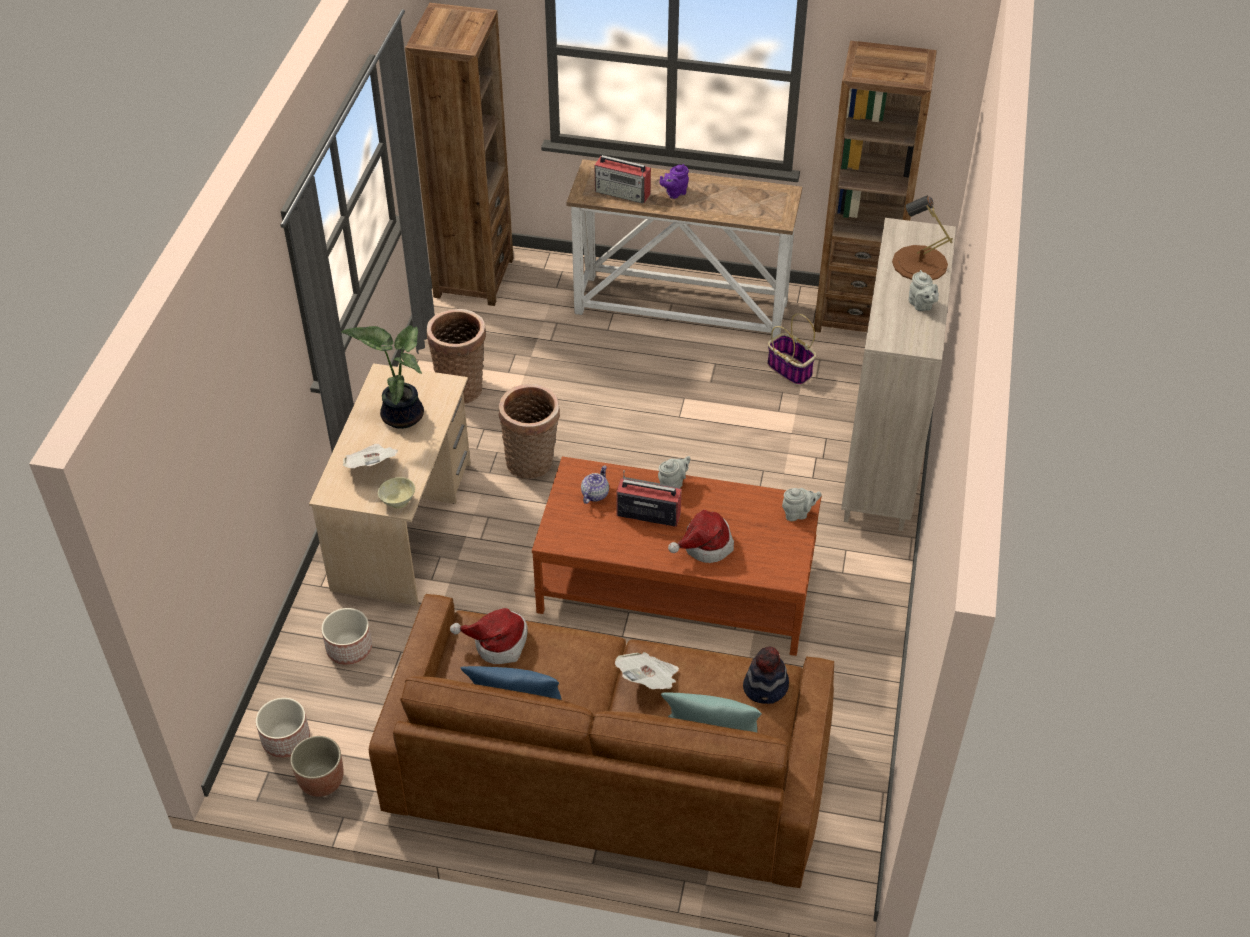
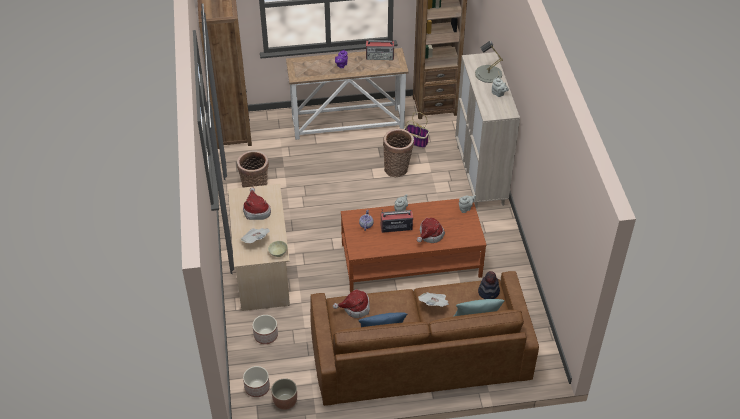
camera: 20 degrees left, 0 degrees up
potted plant [341,325,424,429] -> hat [243,187,271,220]
basket [499,384,560,479] -> basket moved to [383,129,414,177]
radio [595,155,651,203] -> radio moved to [366,40,394,60]
brown table lamp [892,196,953,280] -> grey table lamp [475,41,503,83]

